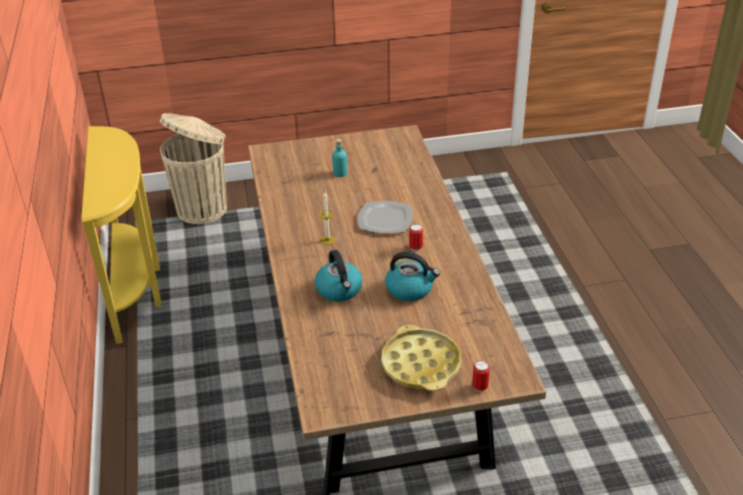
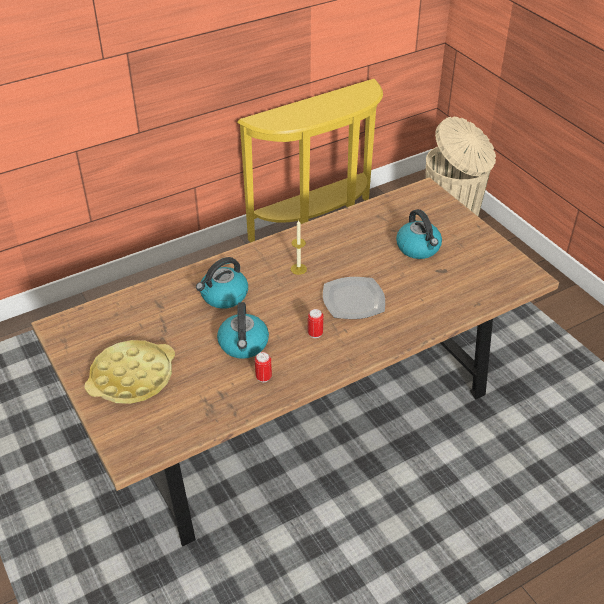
camera: 70 degrees right, 5 degrees up
turquoise bottle [332,139,347,177] -> kettle [396,209,442,259]
can [472,361,490,392] -> can moved to [255,352,272,382]

